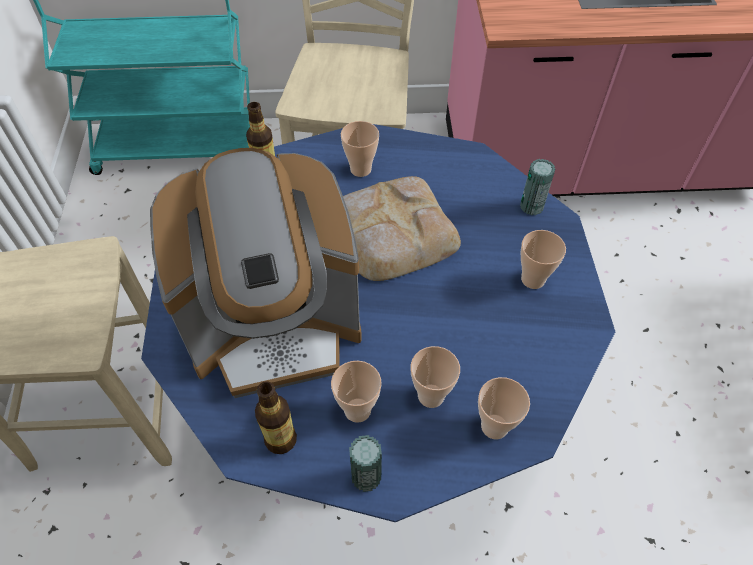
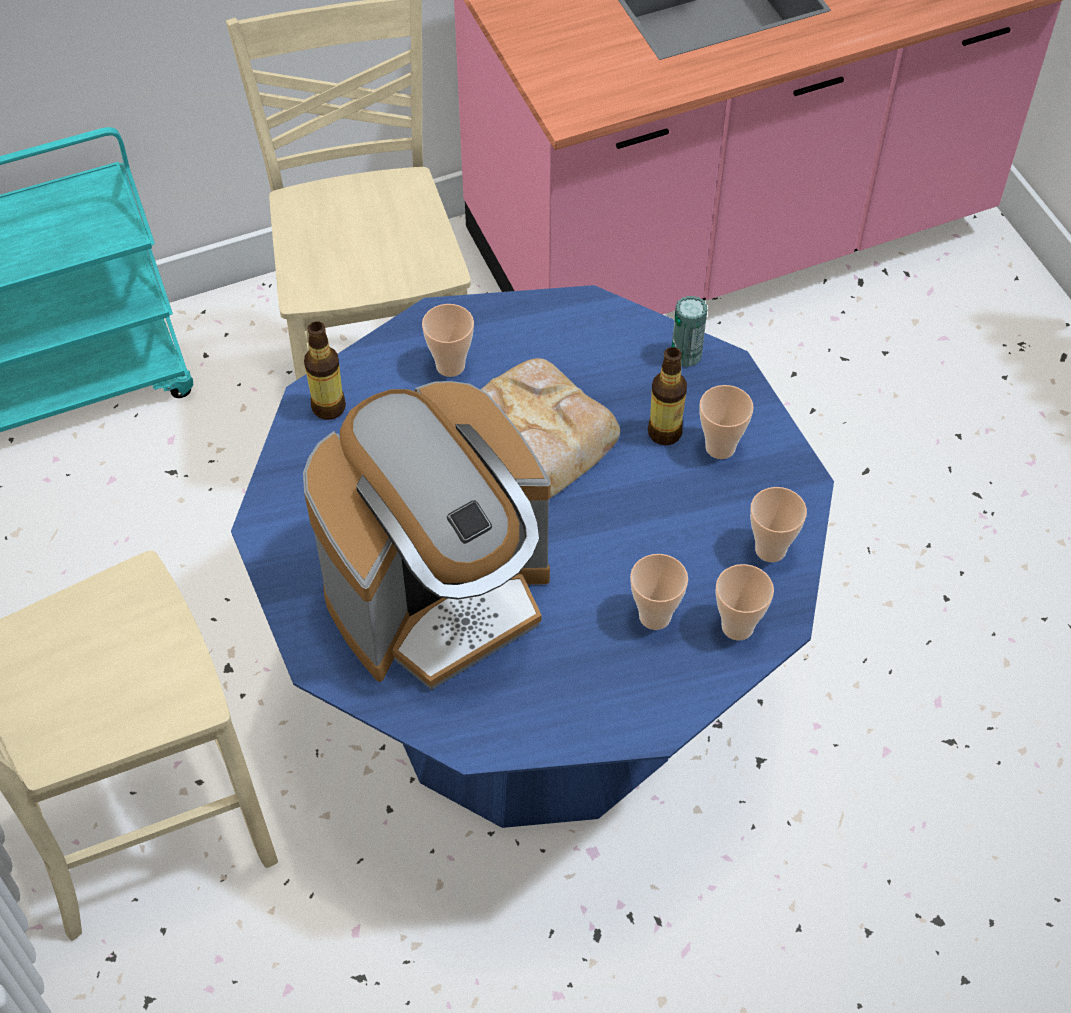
camera: 20 degrees left, 0 degrees up
bottle [255,381,297,454] -> bottle moved to [648,347,687,445]
cup [331,361,382,423] -> cup moved to [750,487,807,562]
can [349,435,382,492] -> none

